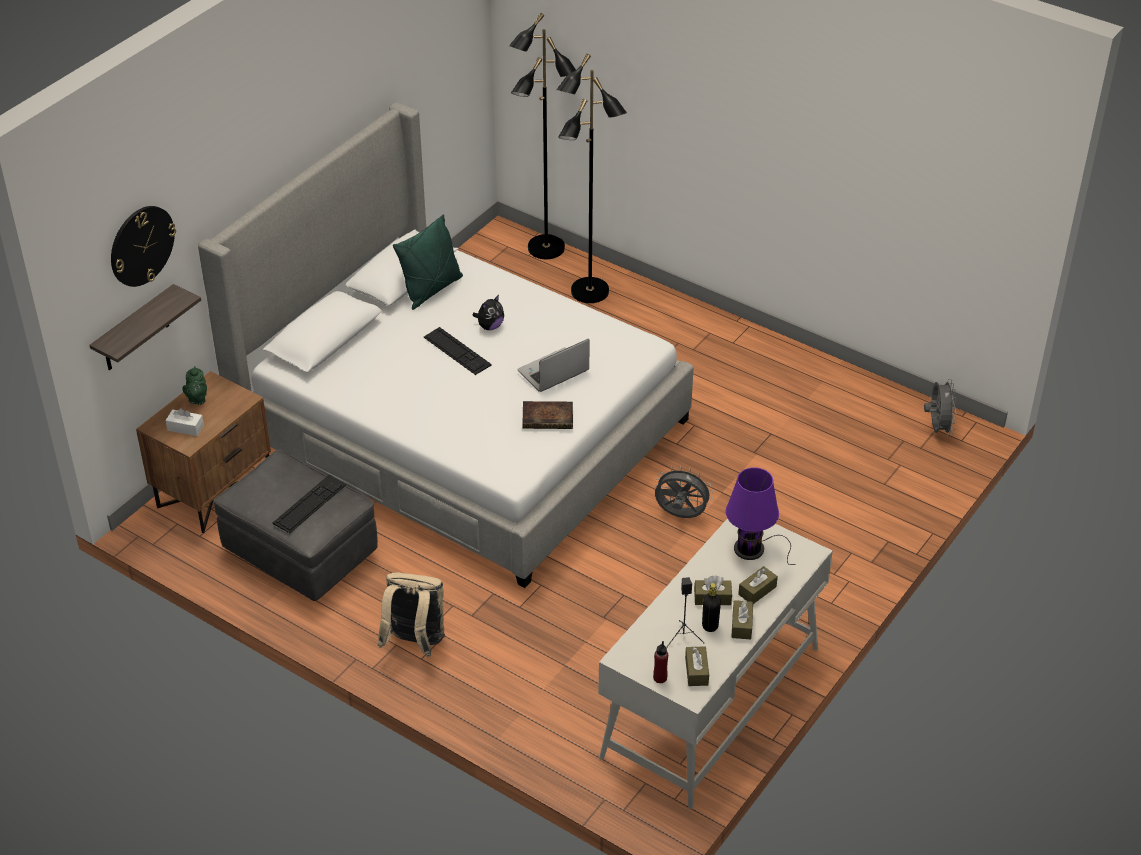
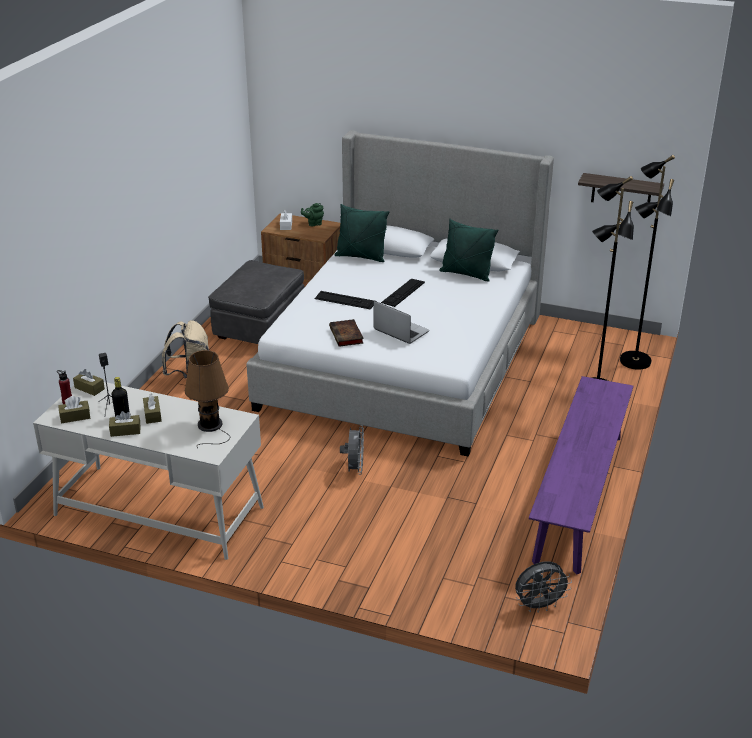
camera: 75 degrees right, 10 degrees down
shelf [89,284,201,370] -> shelf moved to [578,173,664,202]
wall clock [111,206,176,287] -> none
keyboard [273,474,346,533] -> keyboard moved to [315,291,374,310]
plush toy [472,295,504,330] -> none
purple table lamp [726,467,796,565] -> brown table lamp [185,350,230,448]
brown tissue box [738,566,778,604] -> brown tissue box moved to [73,369,105,396]
none -> green pillow [335,204,389,262]
none -> purple bench [529,376,633,575]

